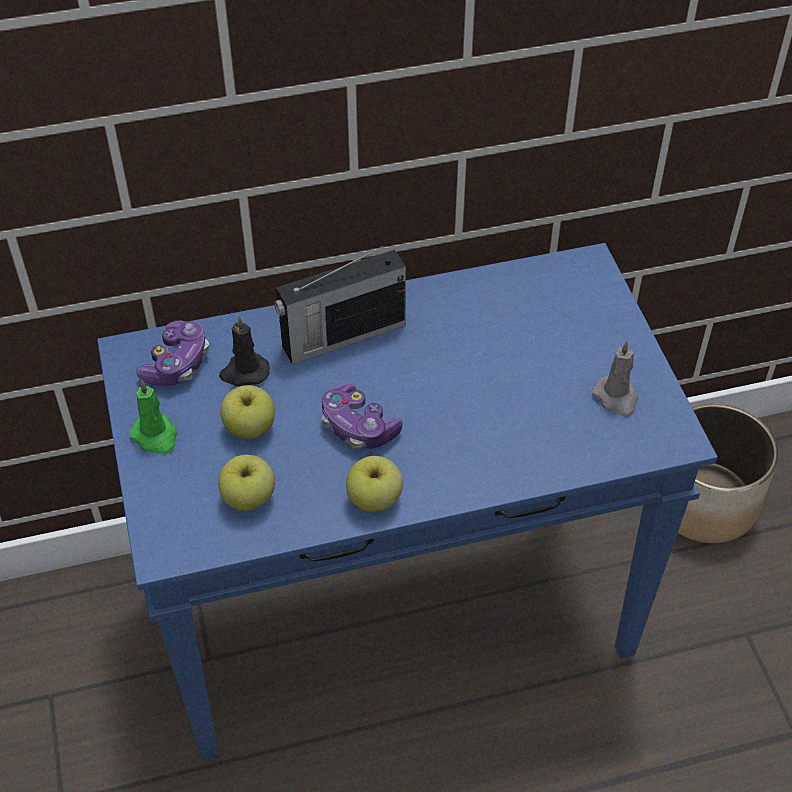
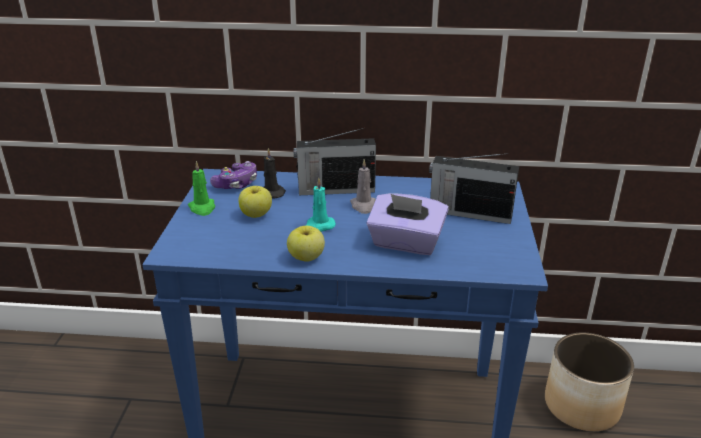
camera: 20 degrees right, 20 degrees down
apple [218,455,275,511] -> none
game controller [322,383,403,449] -> turquoise candle [305,178,336,232]
grey candle [593,341,638,417] -> grey candle moved to [350,159,376,214]
none -> purple tissue box [366,193,449,255]
none -> radio [429,153,519,224]

